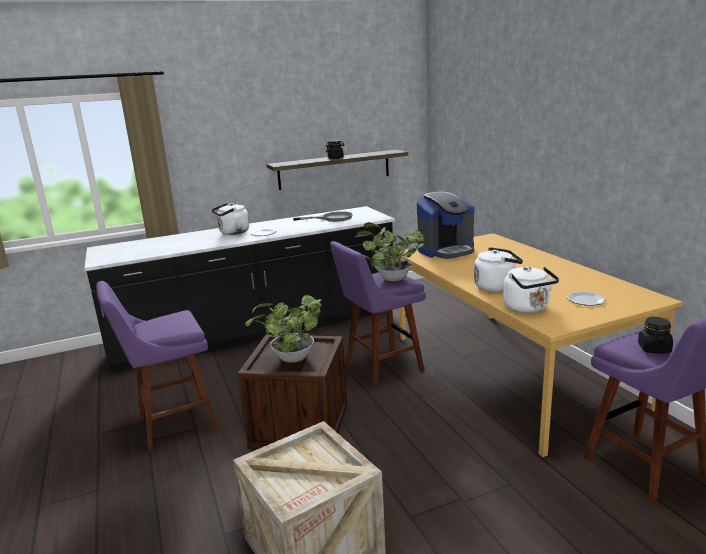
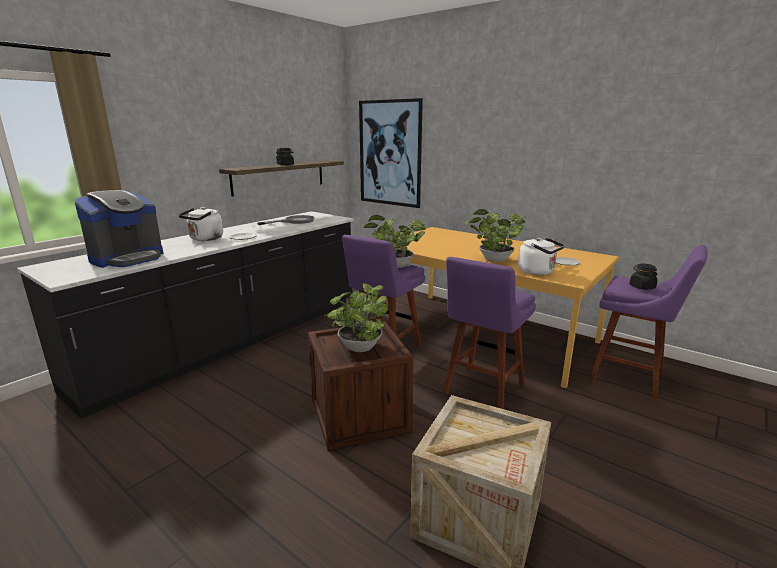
camera: 30 degrees left, 0 degrees up
purple stool [96,281,218,452] -> purple stool moved to [443,257,536,409]
coffee machine [417,192,475,259] -> coffee machine moved to [75,190,163,268]
white kettle [474,247,523,291] -> potted plant [464,209,525,262]
none -> picture [359,98,423,208]

